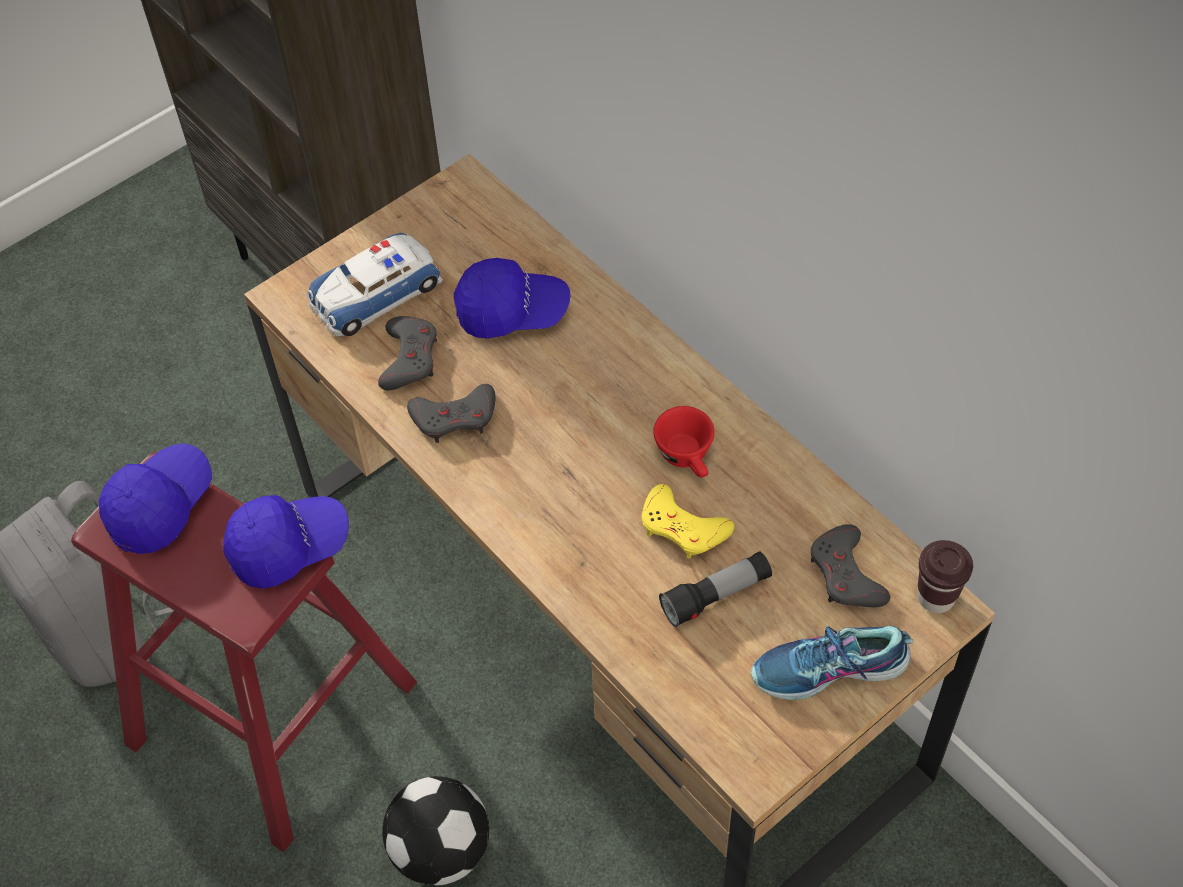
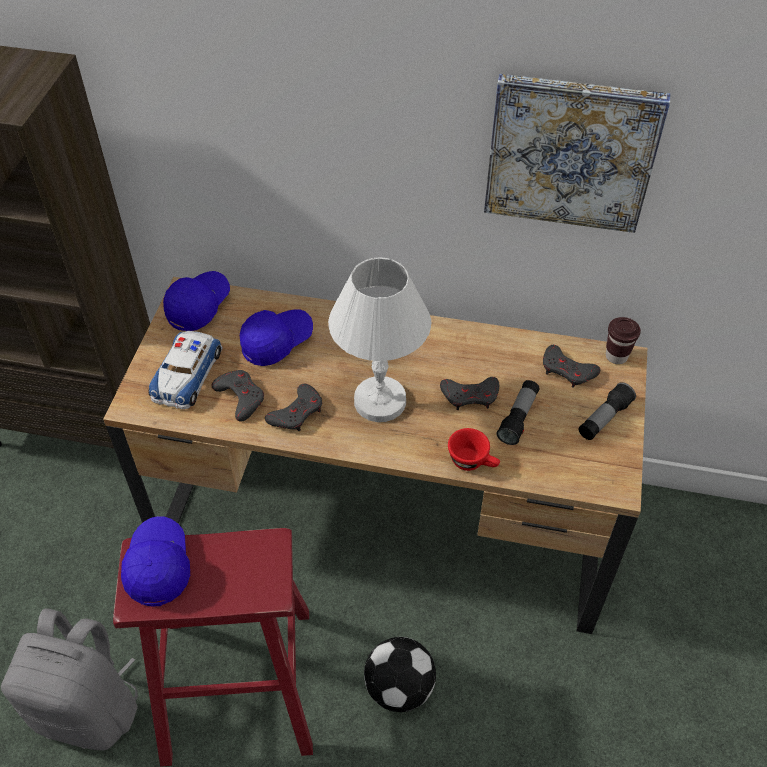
camera: 40 degrees left, 5 degrees down
blue cap [223,495,349,589] -> blue cap moved to [163,271,230,331]
yellow game controller [642,484,734,559] -> grey game controller [440,377,499,410]
red cup [653,406,715,477] -> red cup moved to [448,428,500,471]
shoe [751,626,913,700] -> flashlight [579,382,636,440]
none -> white table lamp [328,257,431,422]
none -> picture [484,74,670,233]

